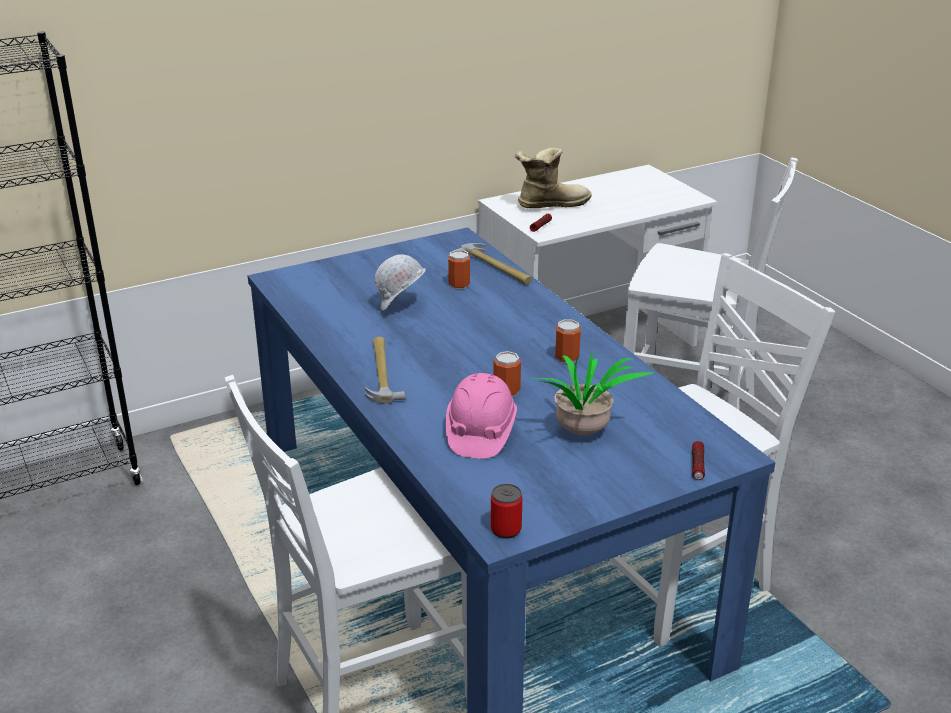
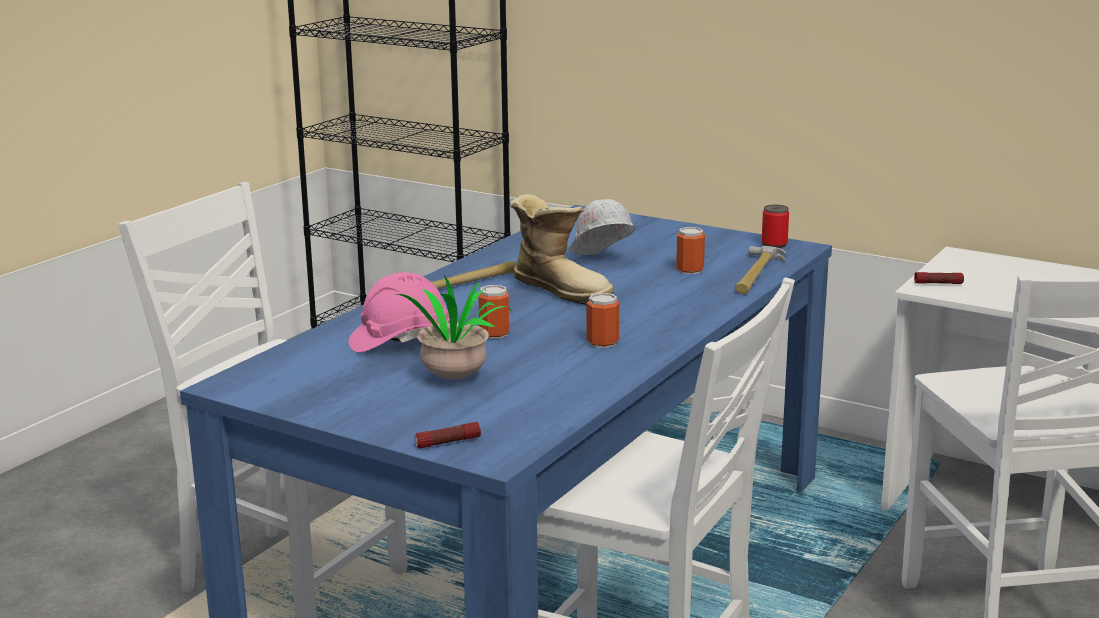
camera: 60 degrees right, 10 degrees down
can [491,484,522,539] -> can moved to [762,205,789,248]
boot [515,147,592,208] -> boot moved to [509,194,614,305]

